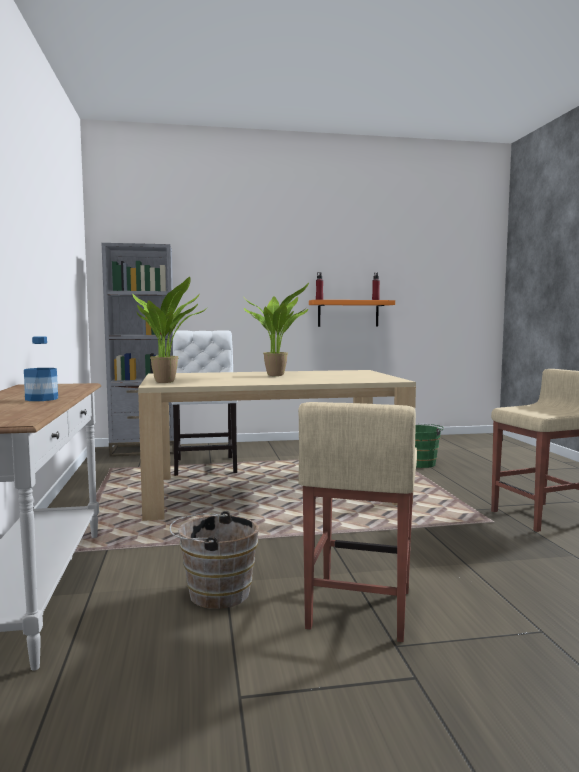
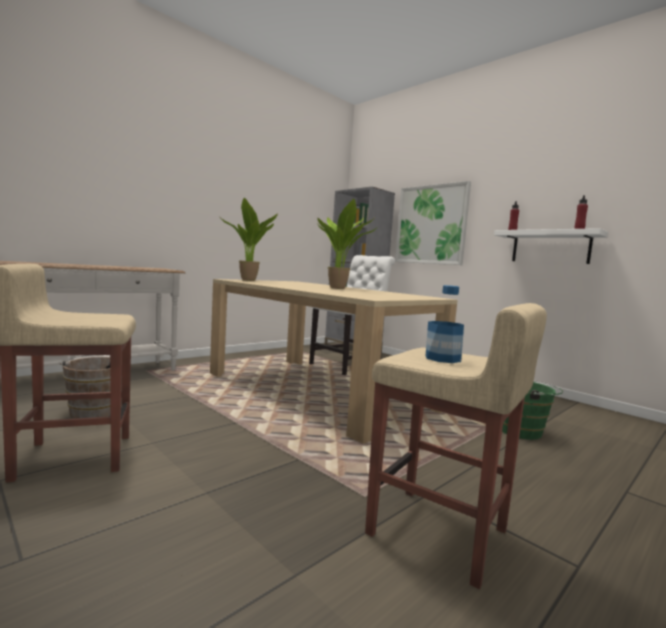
camera: 55 degrees right, 0 degrees up
bottle [24,336,58,401] -> bottle moved to [426,285,464,363]
orange shelf [309,300,395,327] -> white shelf [494,228,608,264]
none -> picture [395,181,471,265]

